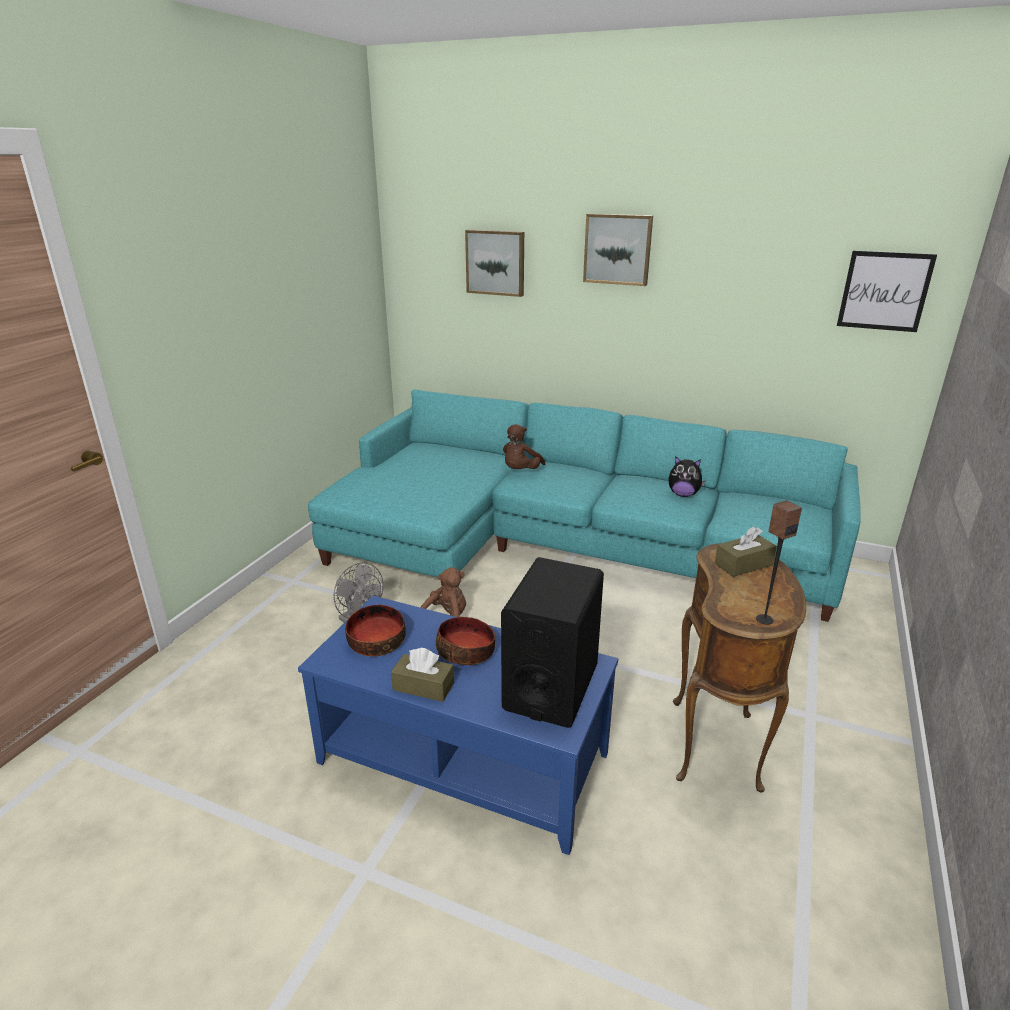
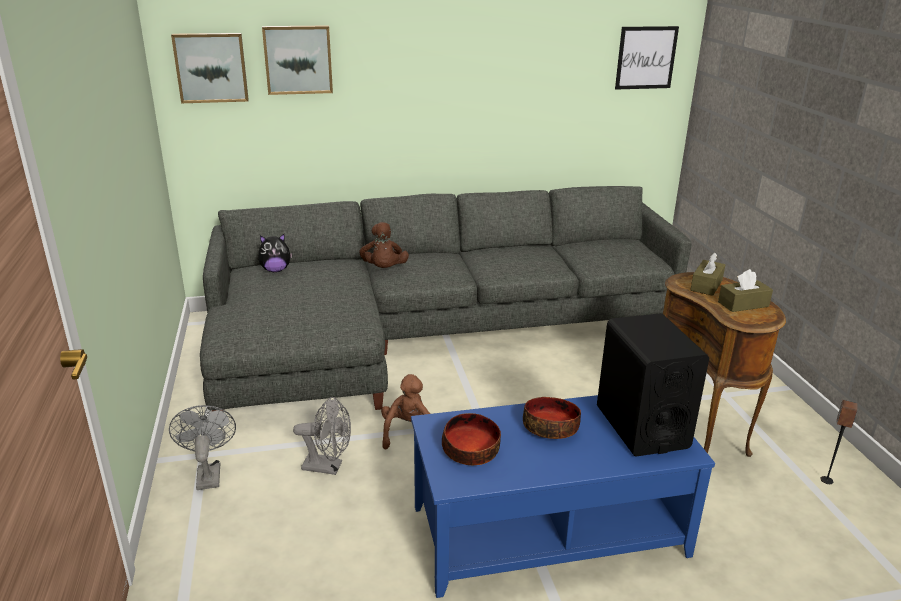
camera: 35 degrees left, 0 degrees up
turquoise sofa [308,390,861,622] -> grey sofa [200,186,692,411]
brown tissue box [391,648,454,702] -> brown tissue box moved to [718,269,773,312]
picture [583,214,653,286] -> picture moved to [171,33,249,103]
plush toy [668,456,705,497] -> plush toy moved to [258,234,293,272]
speaker [756,500,802,625] -> speaker moved to [820,400,858,484]
none -> grey fan [169,405,236,490]

